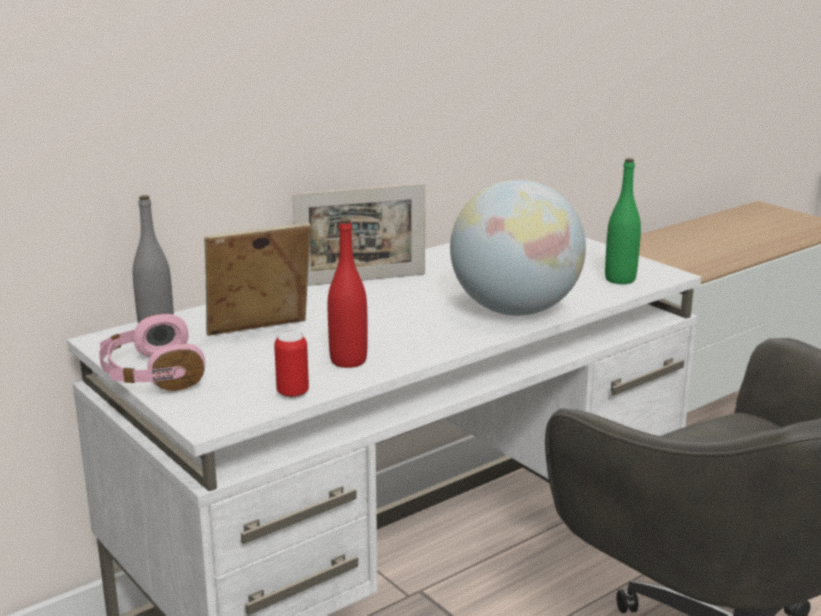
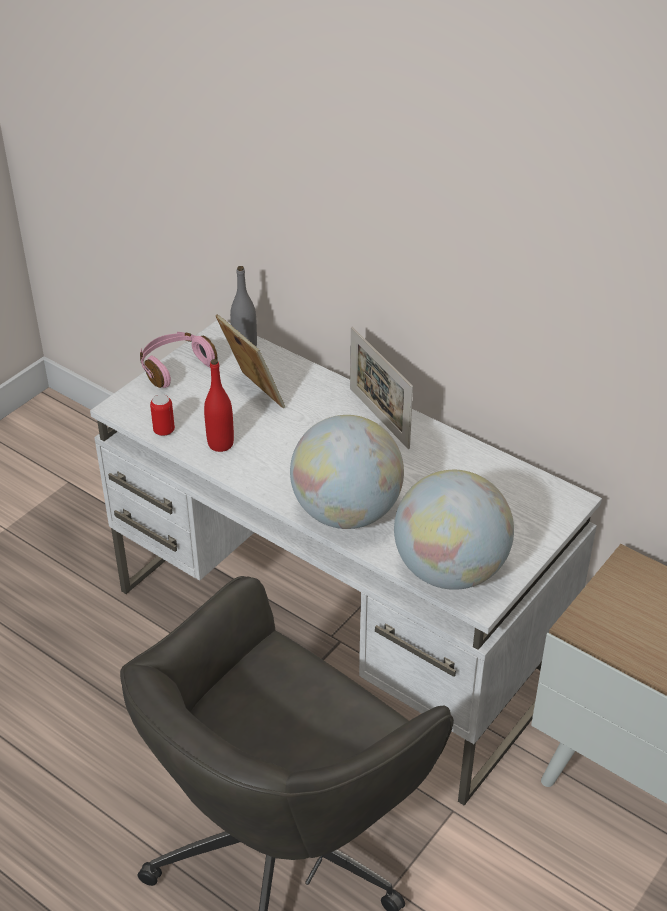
camera: 75 degrees right, 20 degrees up
green bottle [605,158,641,284] -> globe [394,470,514,590]

